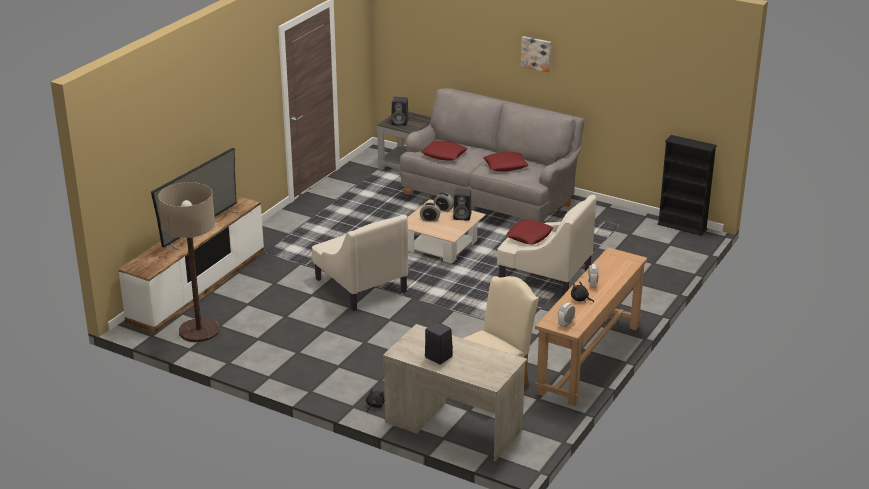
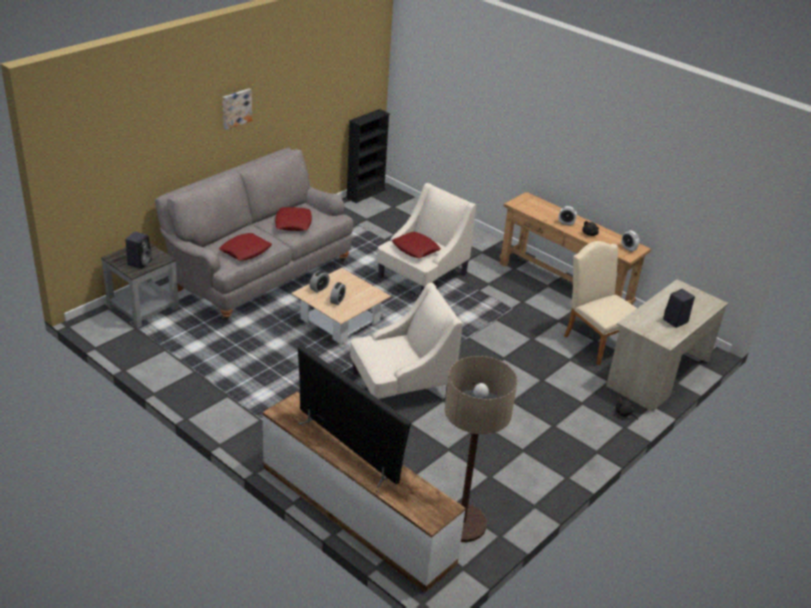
camera: 80 degrees left, 5 degrees up
black speaker [453,189,471,221] -> none

